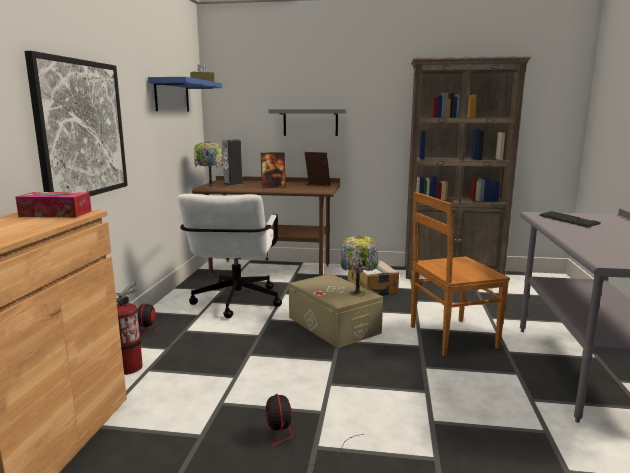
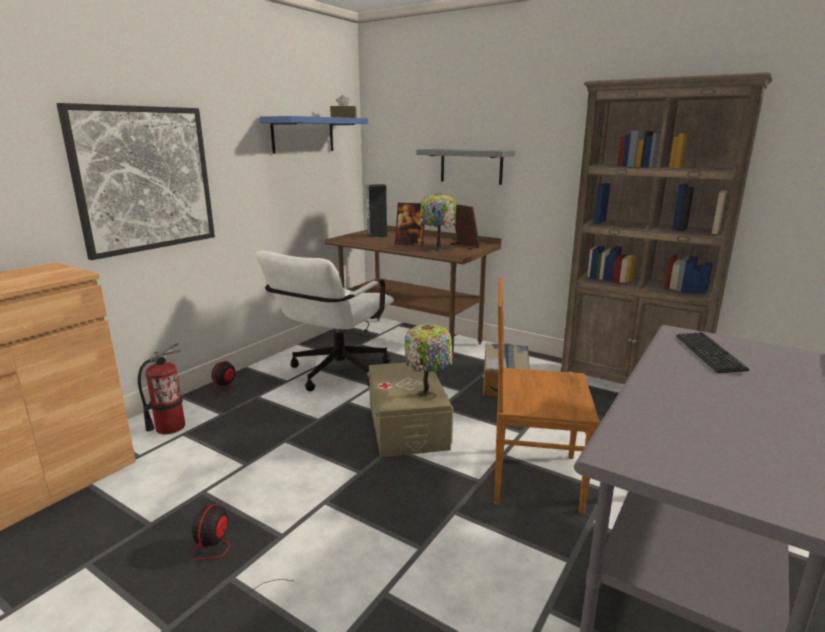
camera: 25 degrees right, 5 degrees up
tissue box [16,192,91,217] -> none
table lamp [194,141,223,188] -> table lamp moved to [420,193,456,252]

